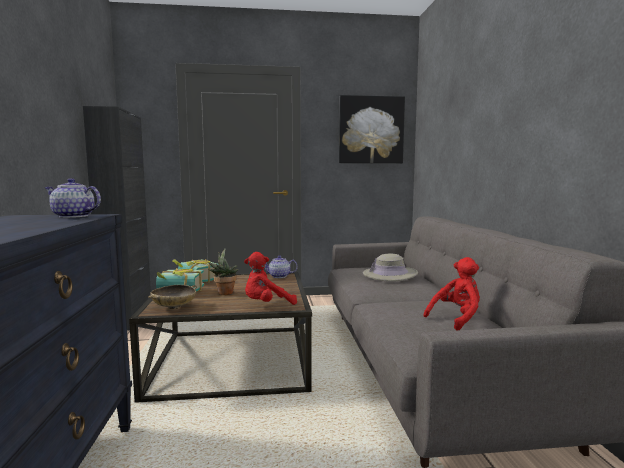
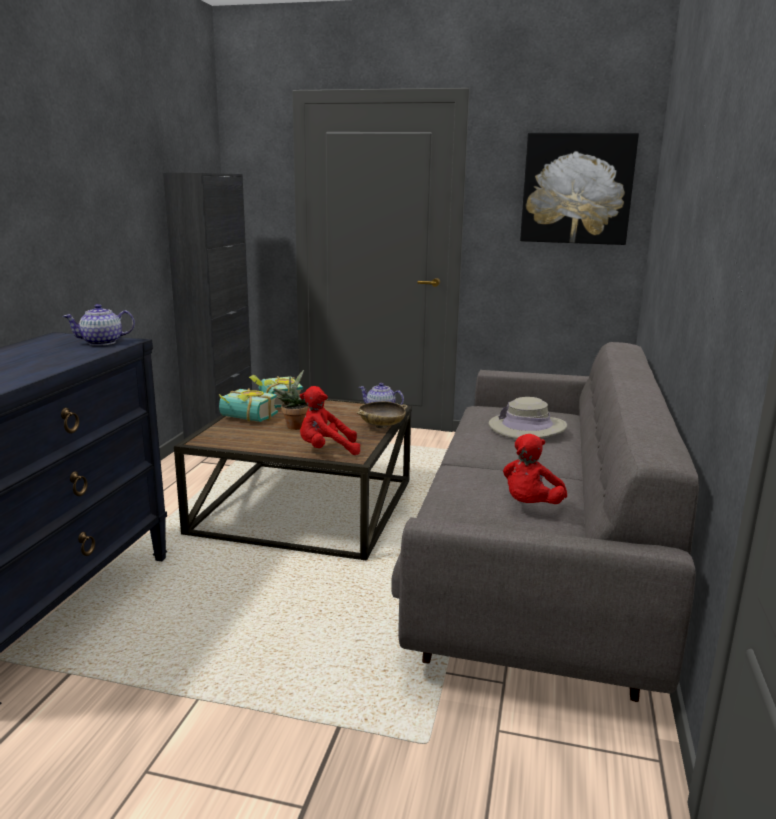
camera: 20 degrees right, 10 degrees up
teapot [45,178,101,218] -> teapot turned 60 degrees counterclockwise [63,304,135,346]
beige bowl [148,285,197,309] -> beige bowl moved to [357,401,408,429]
red plush toy [423,257,480,330] -> red plush toy turned 135 degrees clockwise [503,434,567,504]

